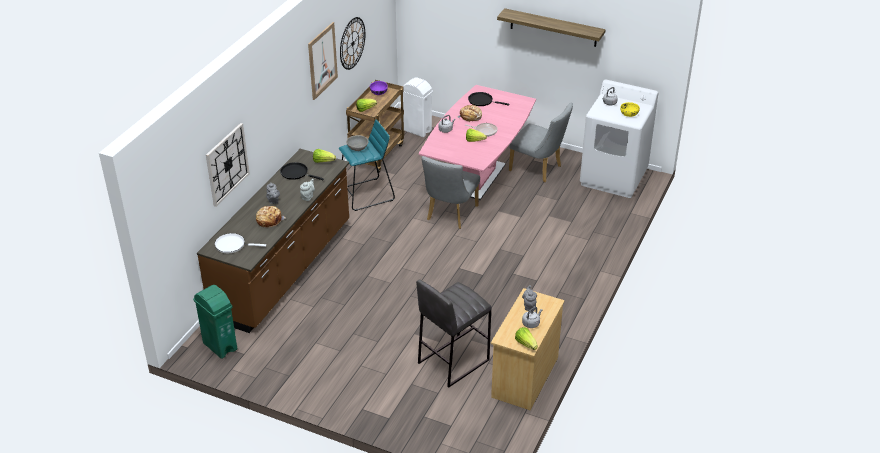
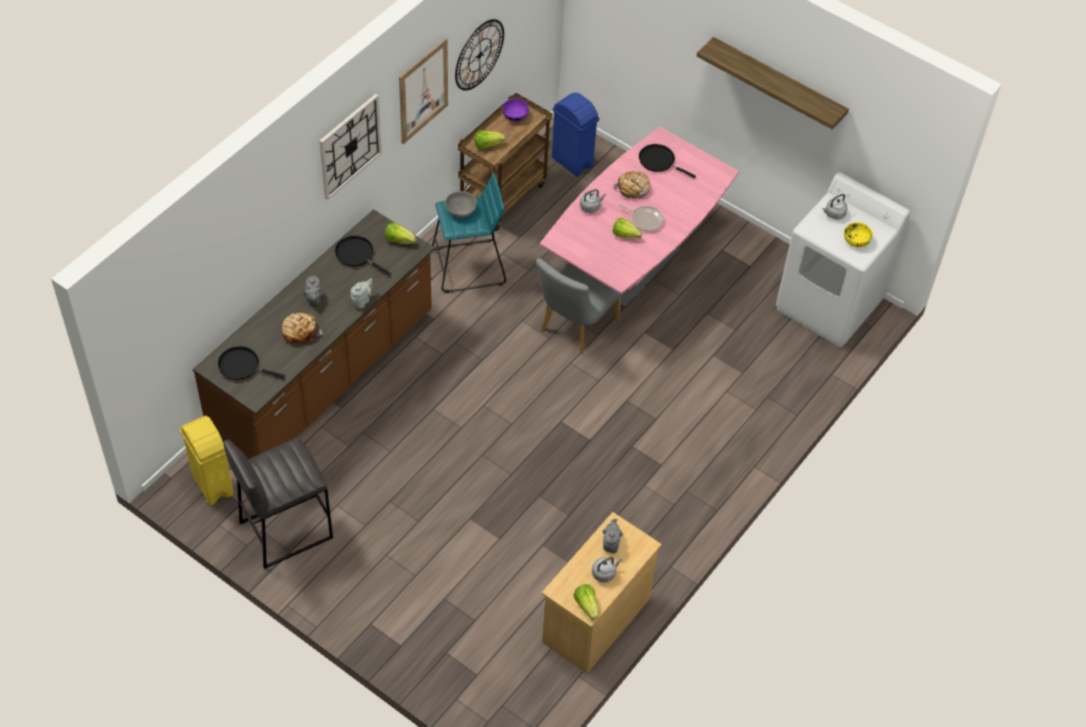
camera: 10 degrees right, 15 degrees up
green trash can [193,285,237,359] -> yellow trash can [180,416,234,505]
wall clock [206,123,250,207] -> wall clock moved to [319,94,382,200]
white frying pan [215,233,266,253] -> black frying pan [218,346,285,380]
white trash can [403,78,433,137] -> blue trash can [552,93,599,177]
grey stool [416,279,491,388] -> grey stool moved to [223,437,333,569]
grey chair [509,103,573,183] -> none

